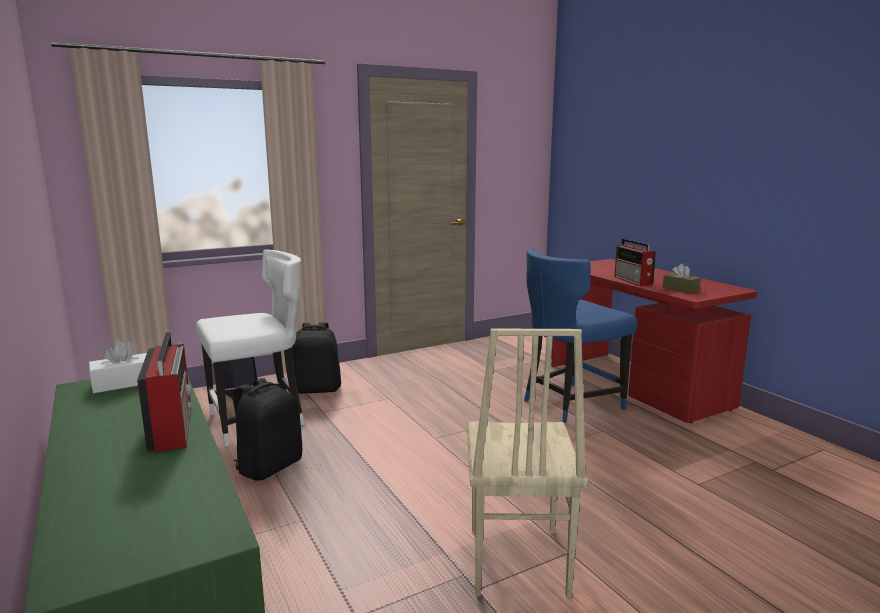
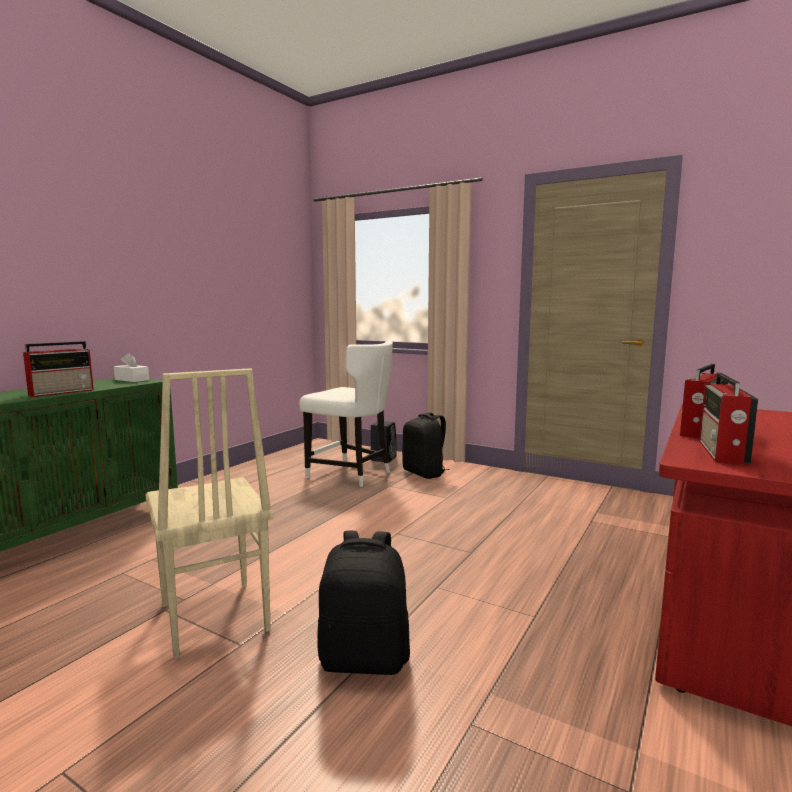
camera: 60 degrees right, 5 degrees down
black backpack [233,378,302,481] -> black backpack moved to [317,531,410,675]
beige chair [467,328,588,597] -> beige chair turned 90 degrees counterclockwise [145,368,274,659]
blue chair [524,248,638,423] -> none
brown tissue box [663,263,701,293] -> radio [699,373,758,465]

